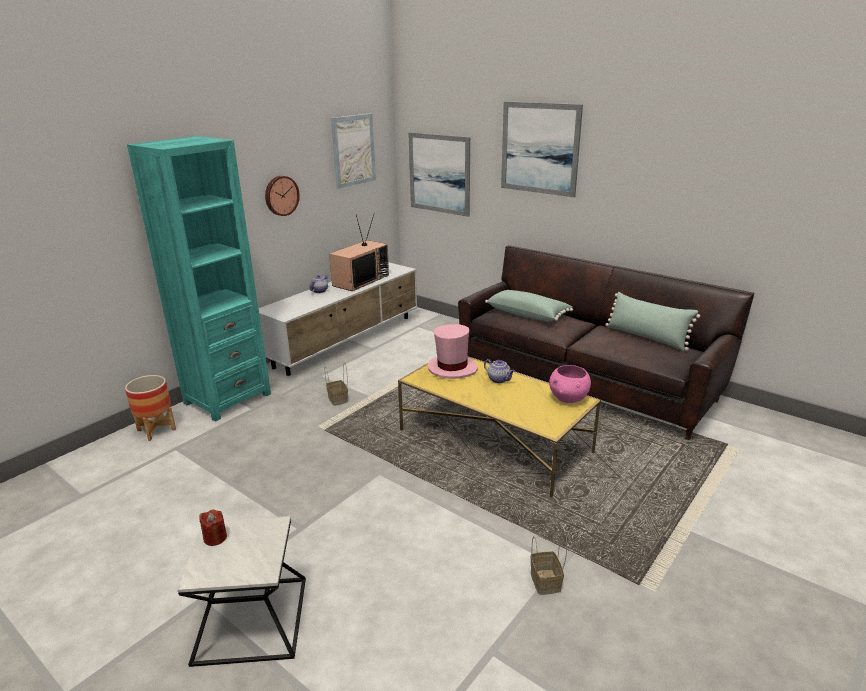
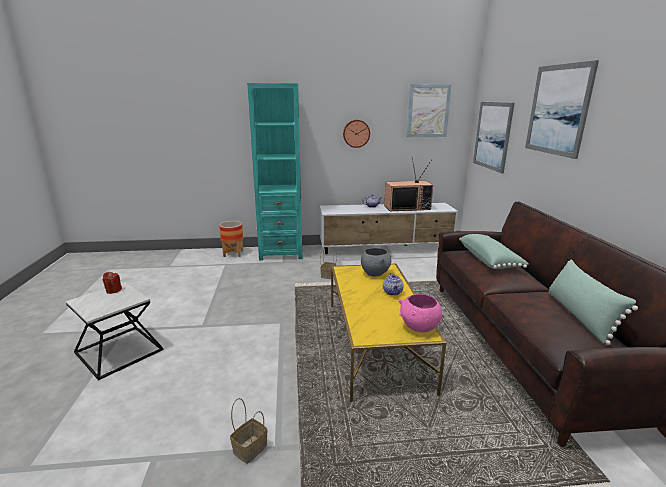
camera: 45 degrees right, 5 degrees down
pink hat [428,324,478,379] -> grey bowl [361,248,392,277]

